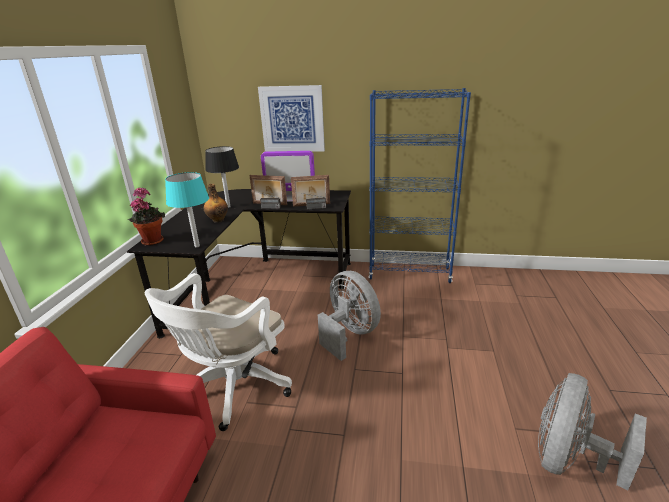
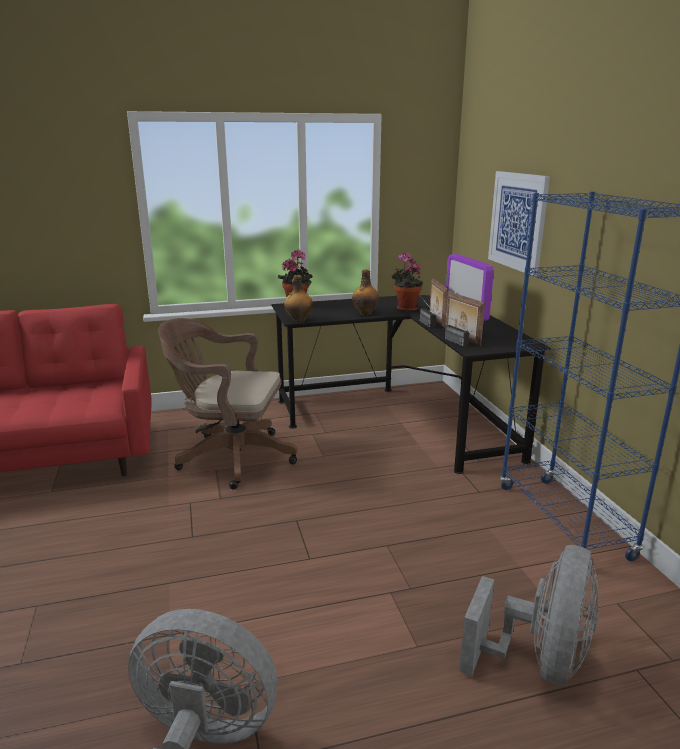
camera: 65 degrees right, 5 degrees down
white office chair [145,273,292,431] -> brown office chair [158,318,297,490]
turquoise table lamp [165,172,209,248] -> bottle [284,275,313,322]
black table lamp [205,146,239,208] -> potted plant [391,252,423,311]
grey fan [318,271,381,361] -> grey fan moved to [459,545,598,686]

